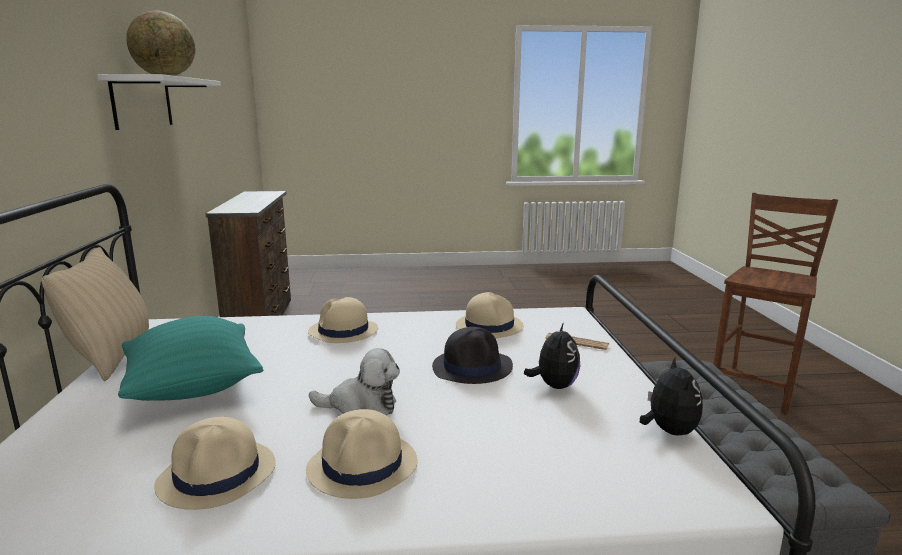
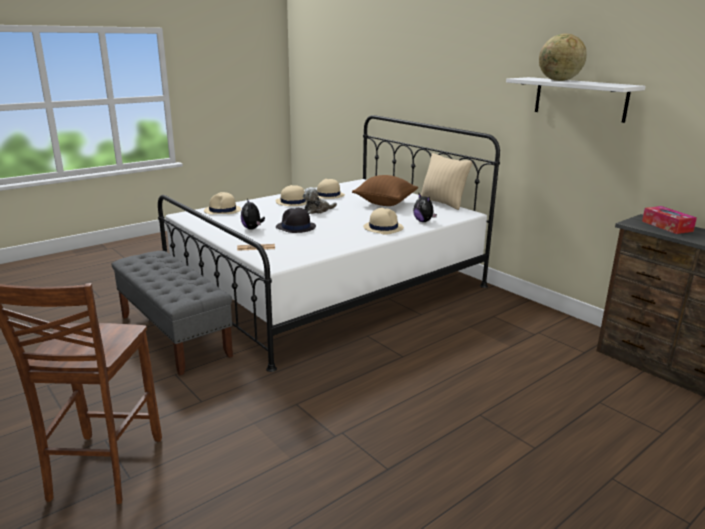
camera: 145 degrees right, 5 degrees up
turquoise pillow [118,316,264,401] -> brown pillow [352,175,418,206]
beige hat [456,292,524,338] -> beige hat moved to [204,192,241,214]
plush toy [640,356,703,435] -> plush toy moved to [413,194,437,222]
none -> tissue box [642,206,697,234]

